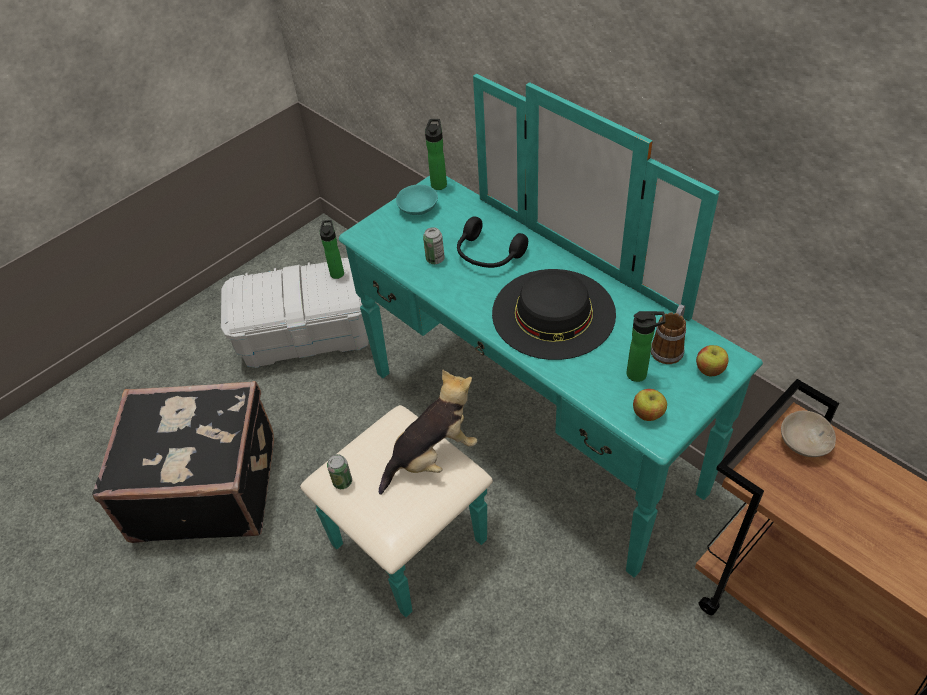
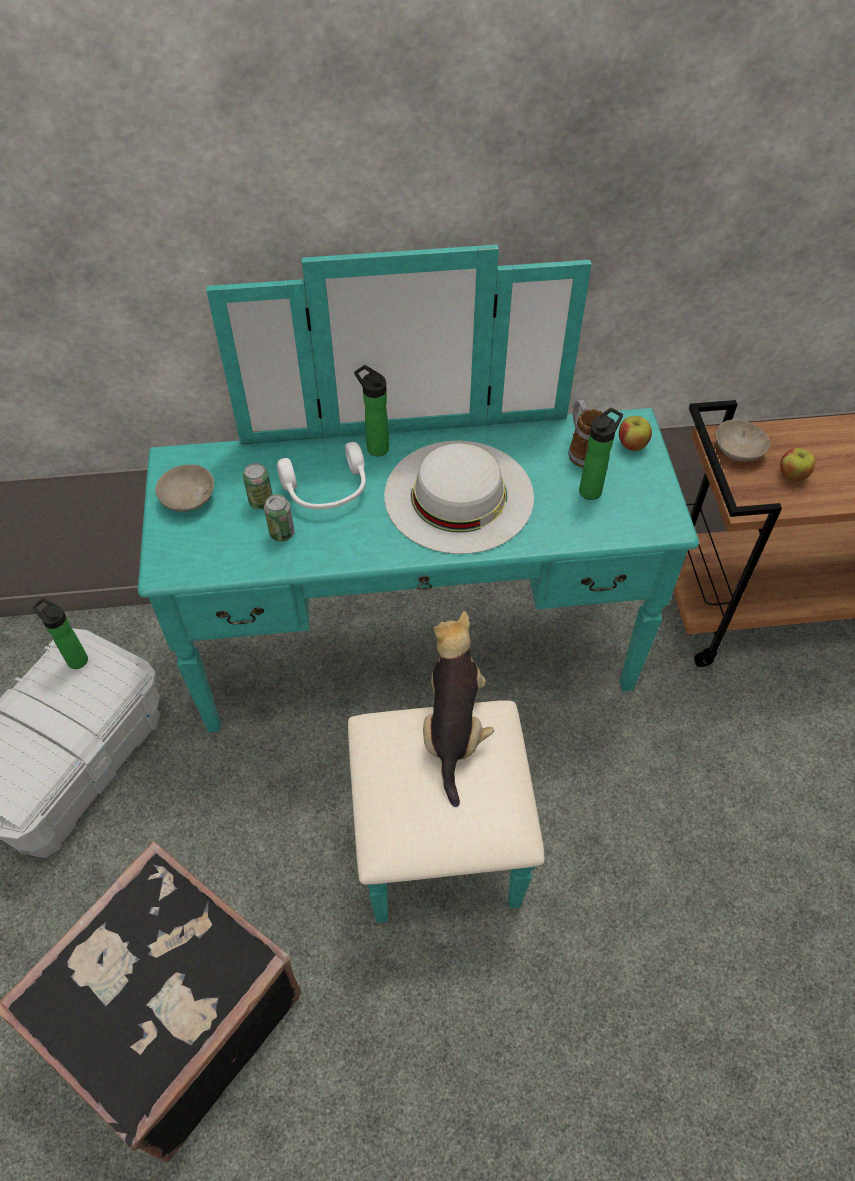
camera: 55 degrees left, 5 degrees up
can [327,454,352,489] -> can moved to [243,463,273,510]
turquoise bowl [396,185,438,215] -> beige bowl [155,464,214,512]
bottle [425,119,447,190] -> bottle moved to [354,365,389,456]
black headphones [457,217,528,268] -> white headphones [277,442,366,509]
black hat [492,269,616,360] -> white hat [384,441,534,554]
apple [633,389,667,421] -> apple moved to [780,448,816,481]

